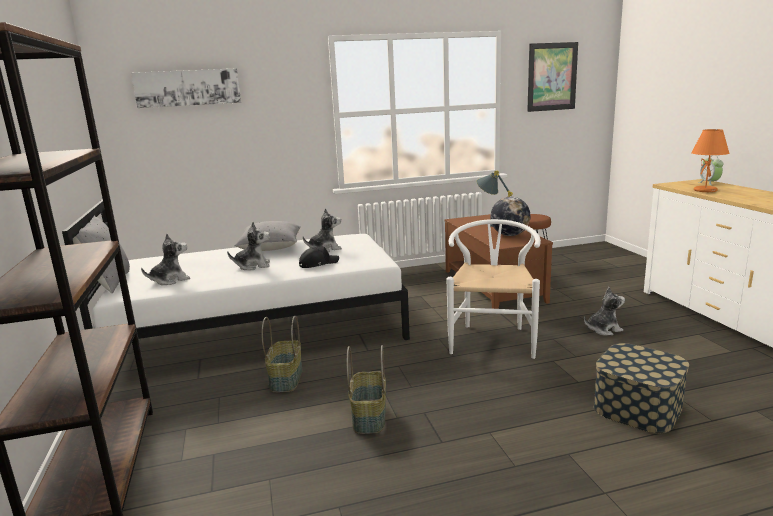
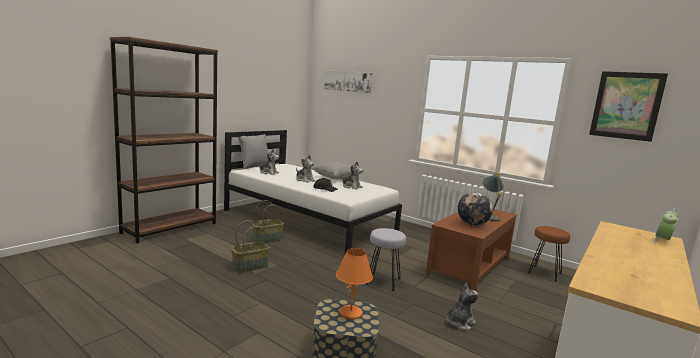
camera: 50 degrees right, 5 degrees down
white chair [447,219,541,359] -> grey stool [366,228,406,291]
plush toy [584,287,625,335] -> plush toy turned 75 degrees counterclockwise [446,283,479,330]
orange table lamp [691,129,730,192] -> orange table lamp moved to [336,248,373,320]

